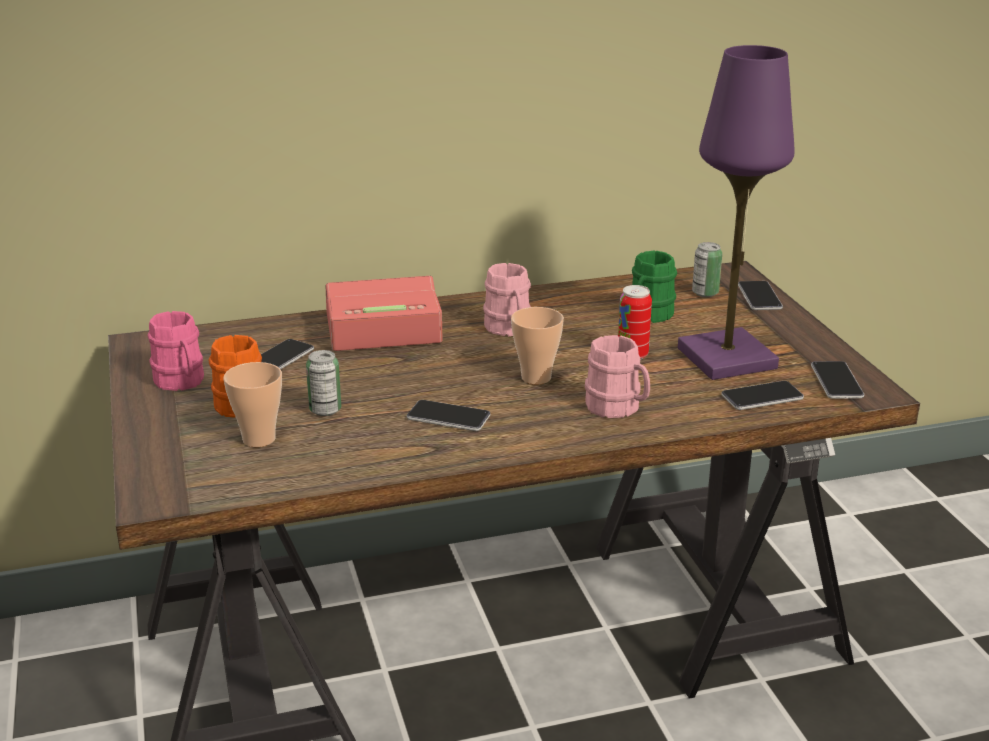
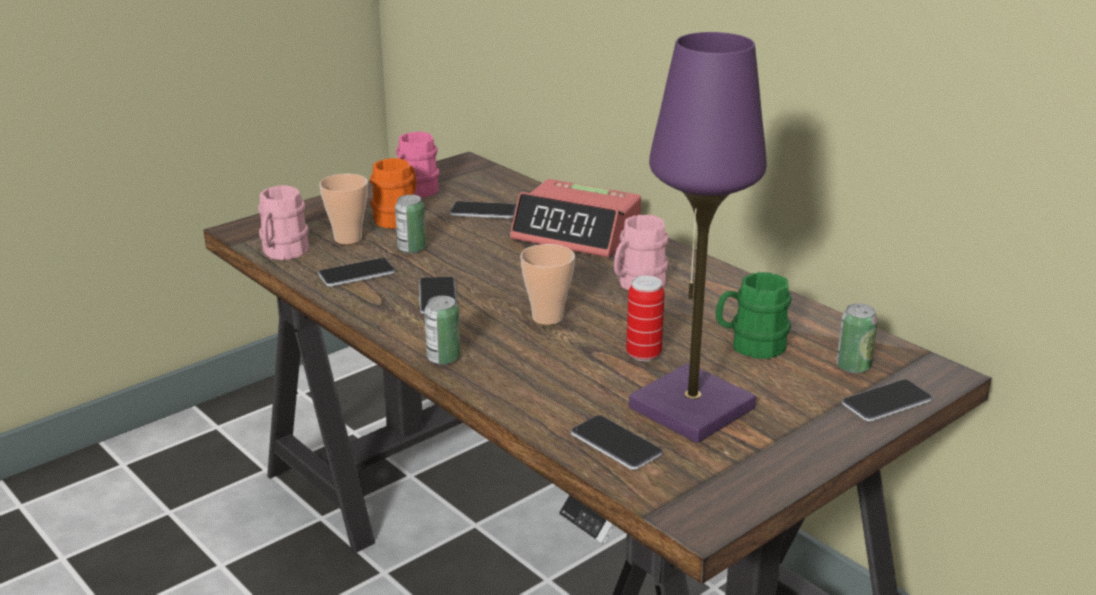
camera: 65 degrees right, 0 degrees up
alarm clock [326,276,443,351] -> alarm clock turned 150 degrees clockwise [510,179,641,258]
pink mug [585,335,650,418] -> pink mug moved to [258,185,309,260]
phone [811,361,864,399] -> phone moved to [318,258,395,287]
none -> can [424,296,461,365]

